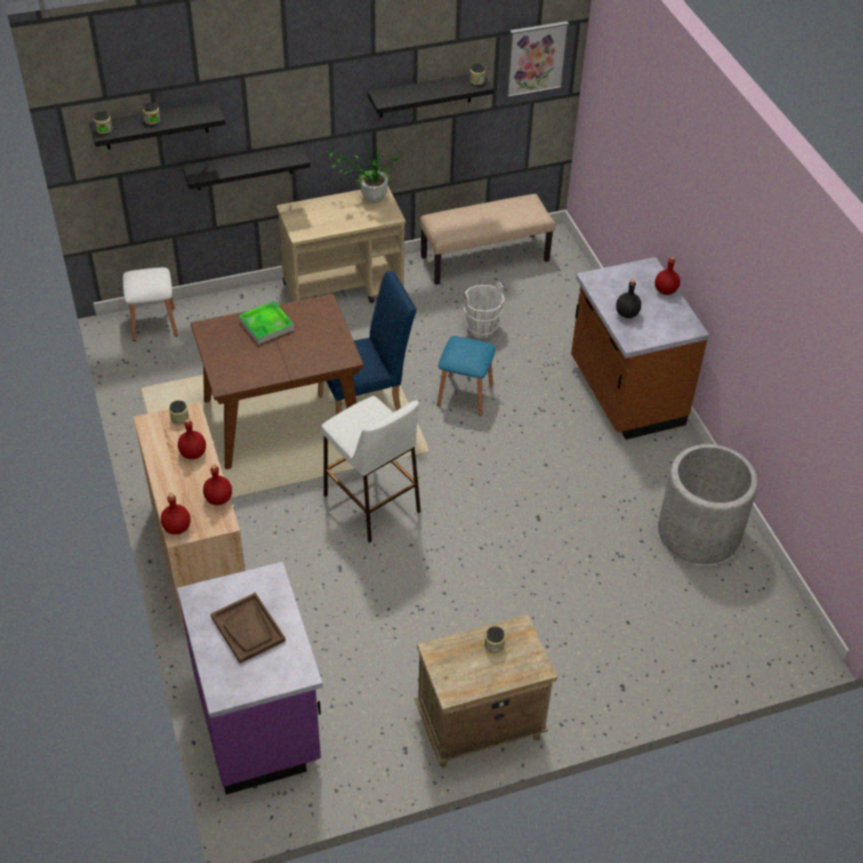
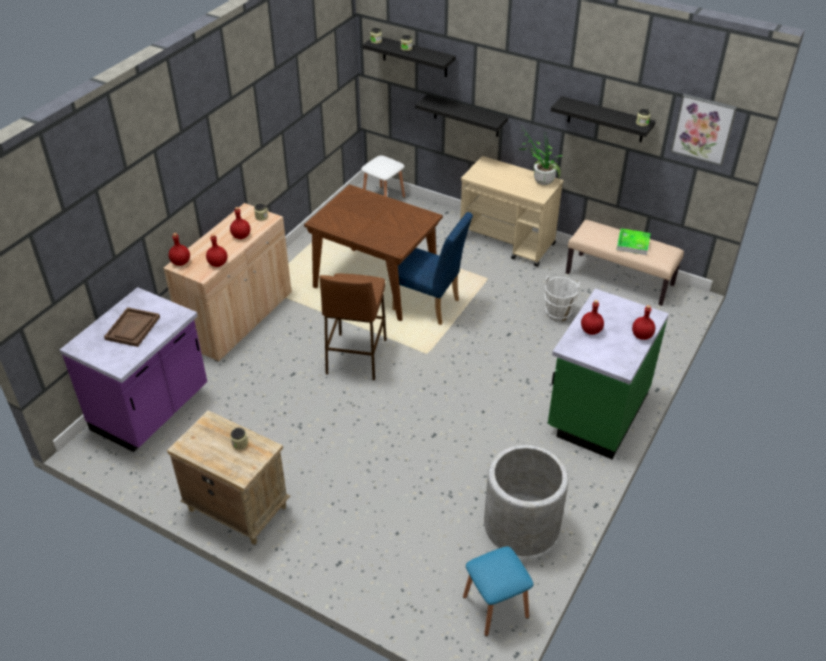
camera: 50 degrees right, 5 degrees down
tray [239,301,294,345] -> tray moved to [617,228,651,255]
white stool [321,396,421,543] -> brown stool [319,273,387,380]
blue stool [437,336,496,416] -> blue stool moved to [463,546,533,636]
brown counter [571,257,709,440] -> green counter [548,289,669,459]
black bottle [616,279,641,318] -> red bottle [581,300,604,335]

